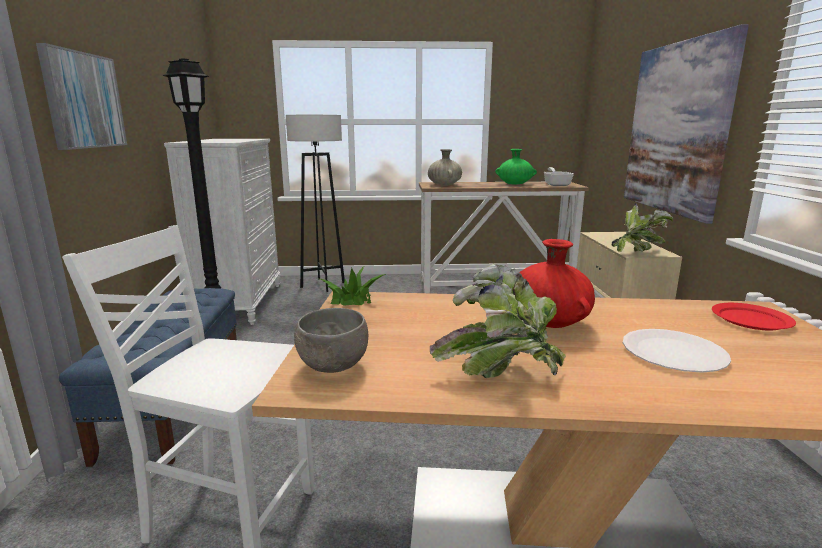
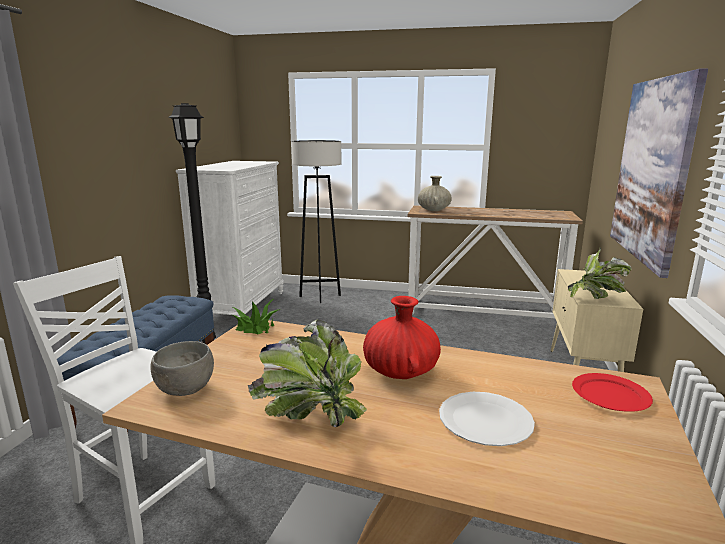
camera: 15 degrees right, 0 degrees up
picture [36,43,127,150] -> none
green vase [495,149,537,184] -> none
frying pan [544,167,574,186] -> none

